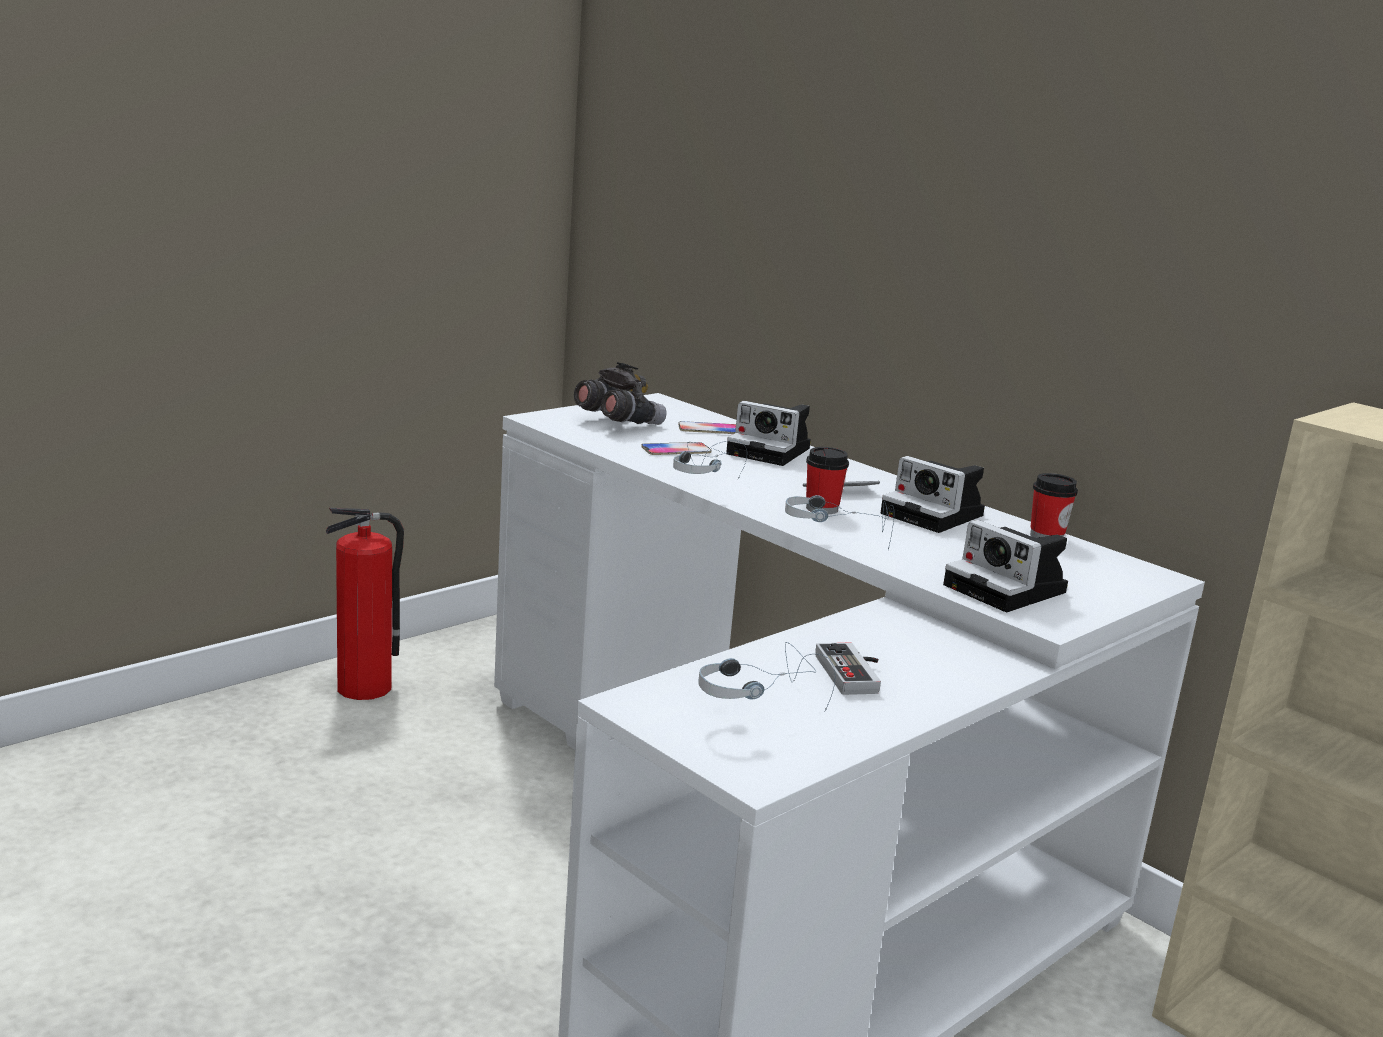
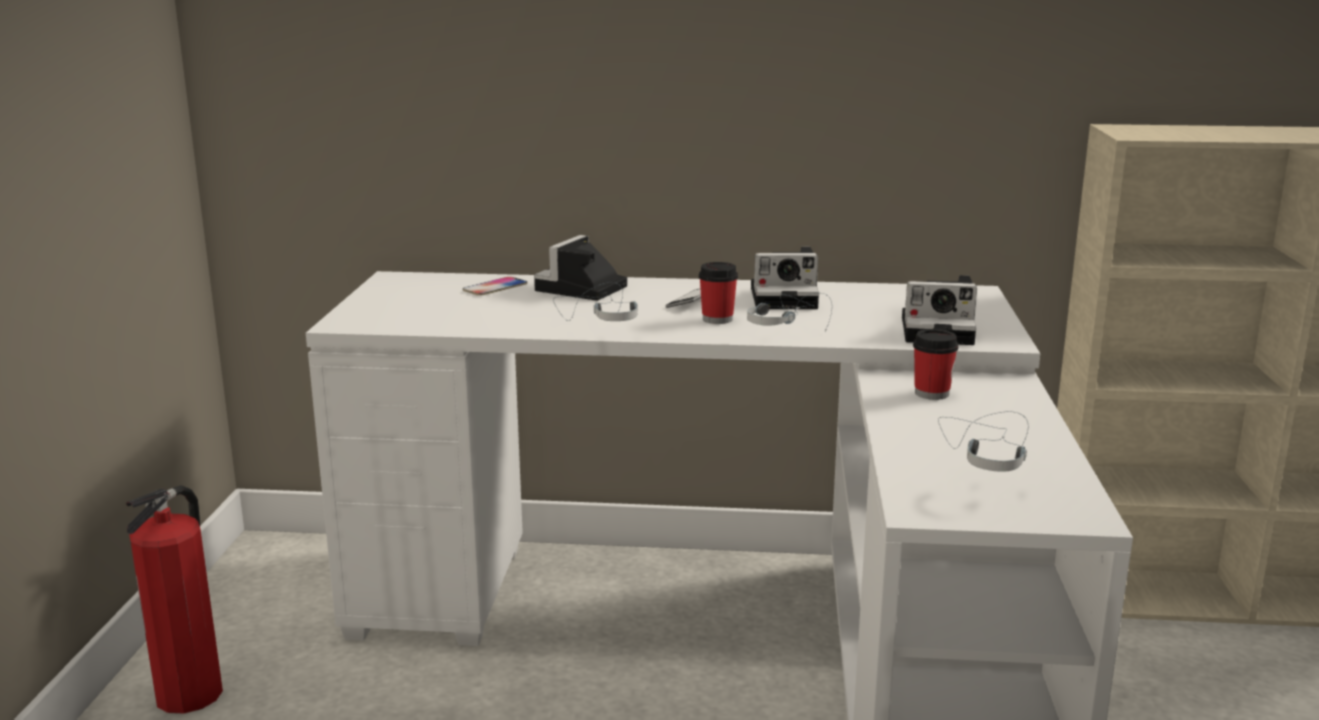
camera: 40 degrees left, 0 degrees up
grey binoculars [574,362,666,425] -> none
phone [641,442,712,455] -> none
camera [726,401,811,466] -> camera turned 135 degrees clockwise [534,235,627,301]
game controller [815,643,881,695] -> none
cup [1030,473,1078,538] -> cup moved to [913,329,959,400]

